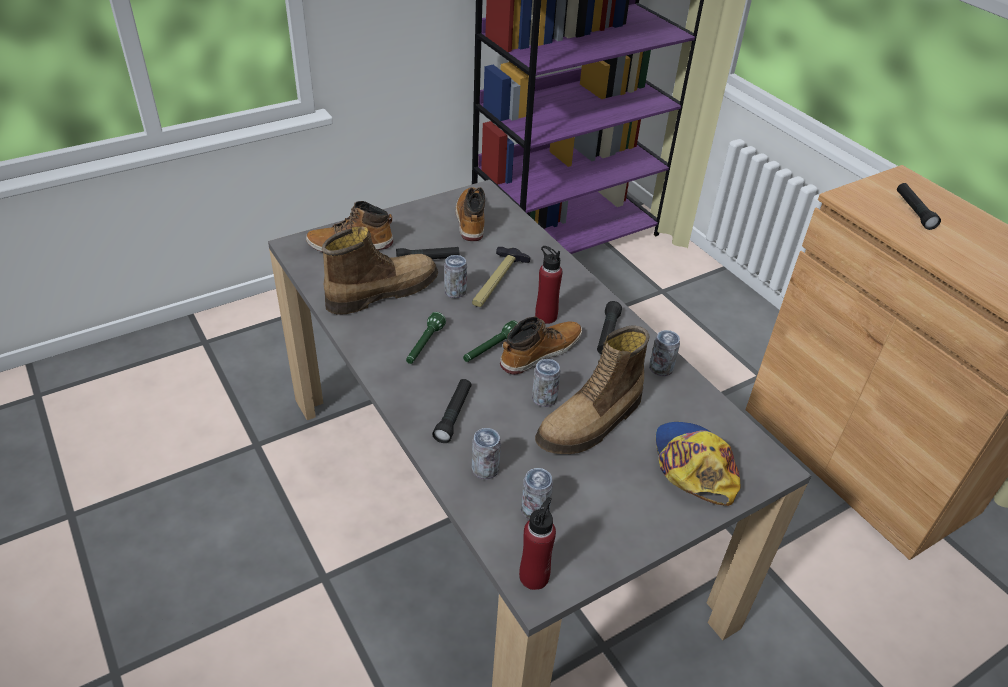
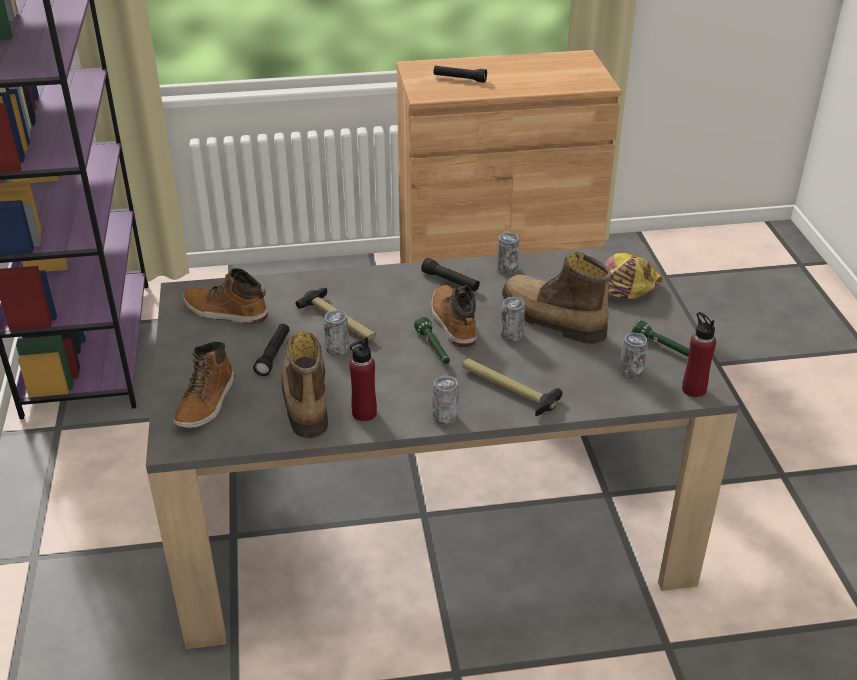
camera: 65 degrees left, 5 degrees down
green flashlight [406,312,446,364] -> green flashlight moved to [632,320,689,357]
black flashlight [432,379,471,443] -> hammer [462,358,563,416]
can [472,428,501,479] -> can moved to [433,376,459,424]
red bottle [535,246,563,324] -> red bottle moved to [349,337,377,421]
boot [535,326,650,454] -> boot turned 150 degrees clockwise [502,252,611,344]

